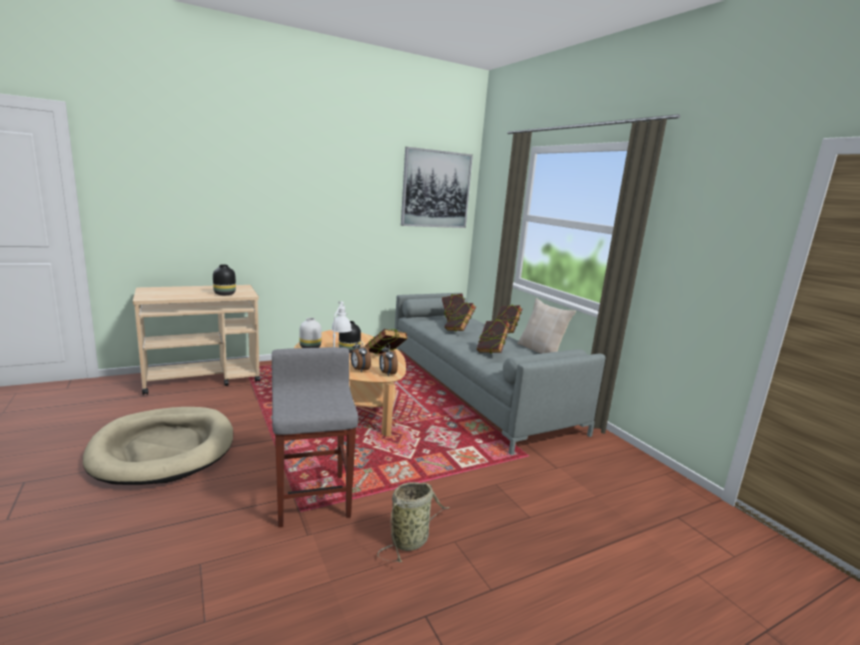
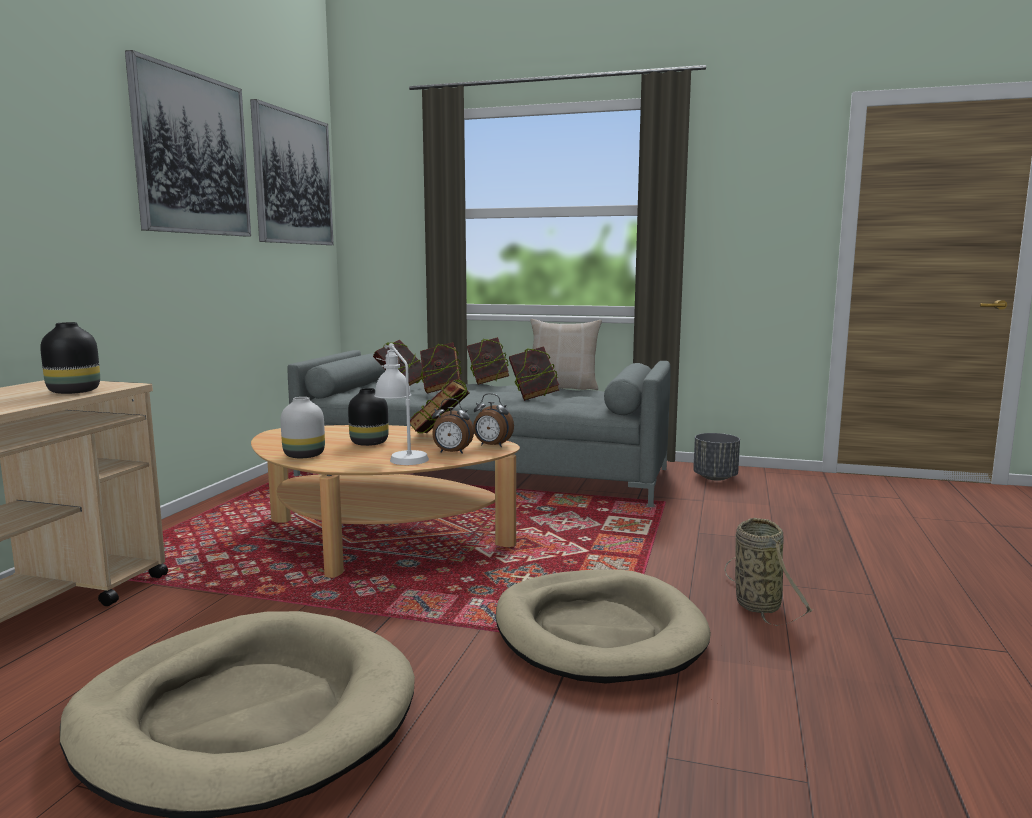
camera: 45 degrees left, 5 degrees down
grey stool [272,347,358,527] -> beige dog bed [496,569,711,683]
none -> picture [125,50,251,236]
none -> grey planter [693,433,740,481]

